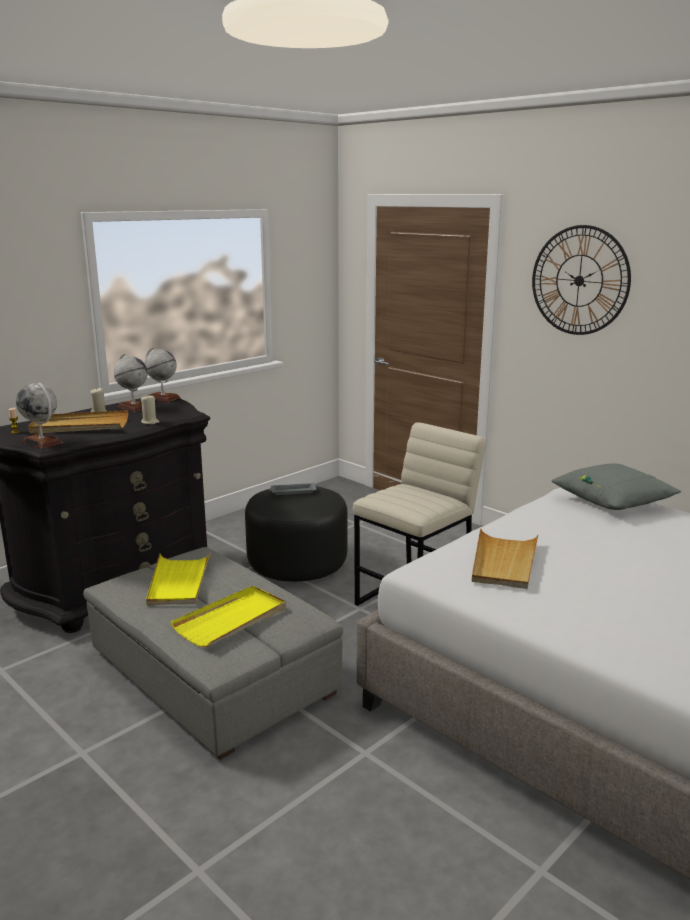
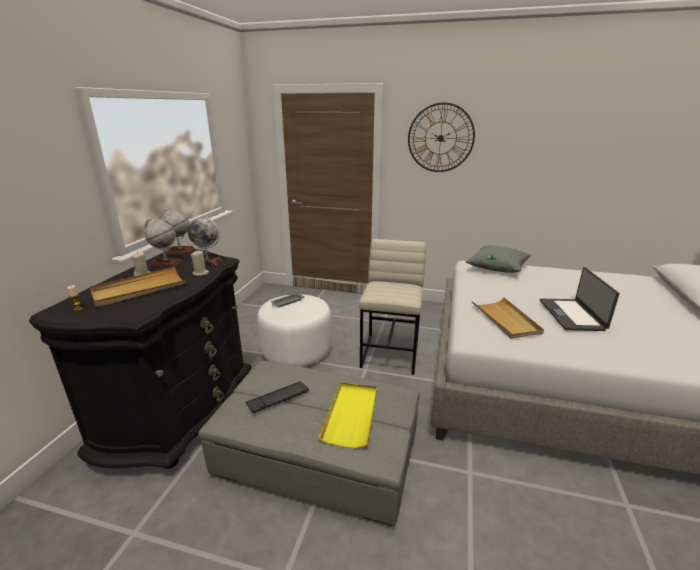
camera: 30 degrees left, 5 degrees up
globe [16,383,63,449] -> globe moved to [188,217,223,266]
yellow tray [146,552,211,605] -> keyboard [245,381,309,413]
black ottoman [245,486,348,582] -> white ottoman [257,294,332,367]
none -> laptop [540,267,620,331]

